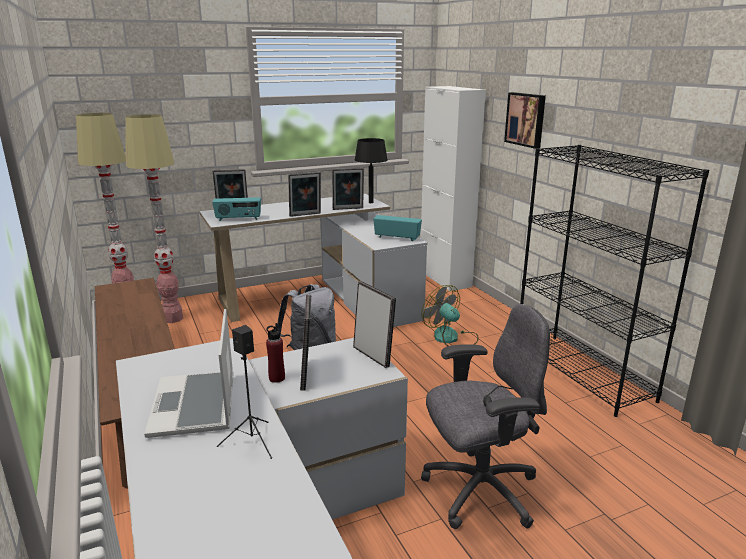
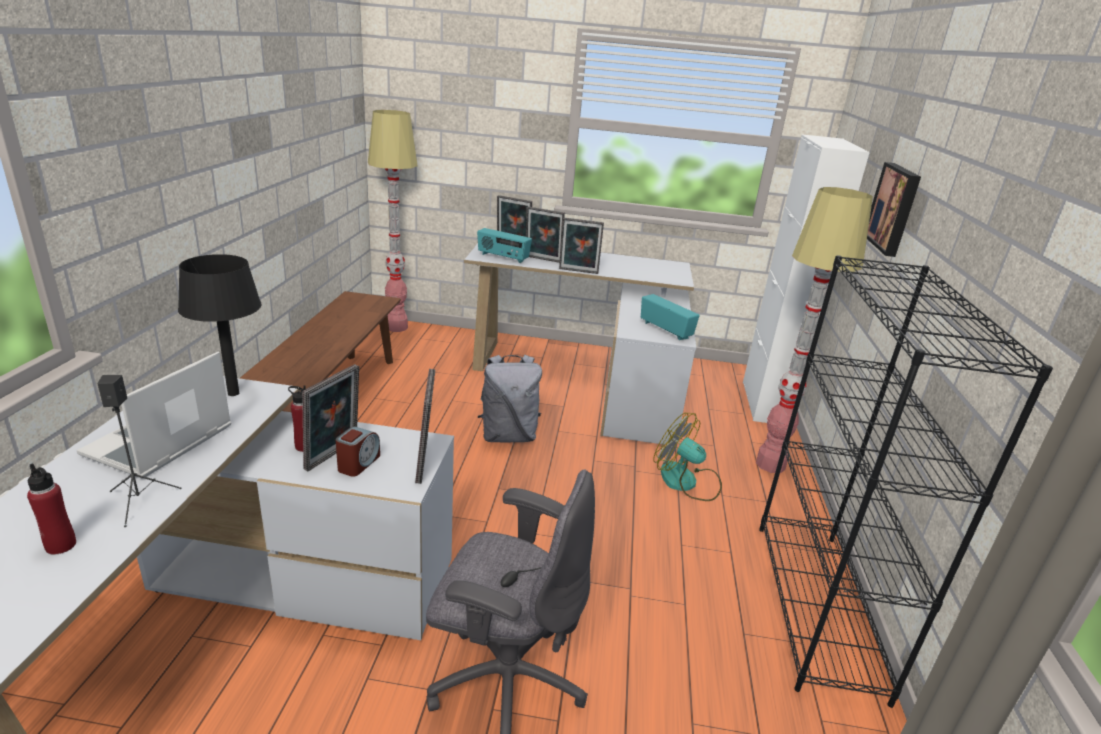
camera: 30 degrees right, 5 degrees up
floor lamp [125,114,183,323] -> floor lamp moved to [756,187,873,473]
picture frame [332,168,364,210] -> picture frame moved to [526,207,565,263]
black table lamp [355,138,388,203] -> black table lamp moved to [178,254,262,396]
fan [421,285,479,346] -> fan turned 45 degrees counterclockwise [653,413,722,501]
none -> red bottle [27,464,76,555]
none -> alarm clock [336,426,380,477]

